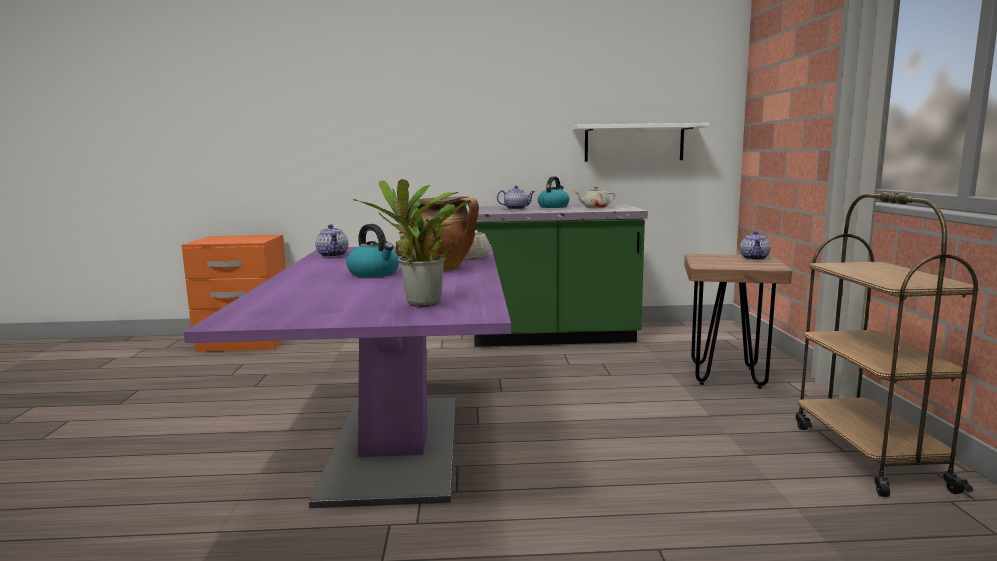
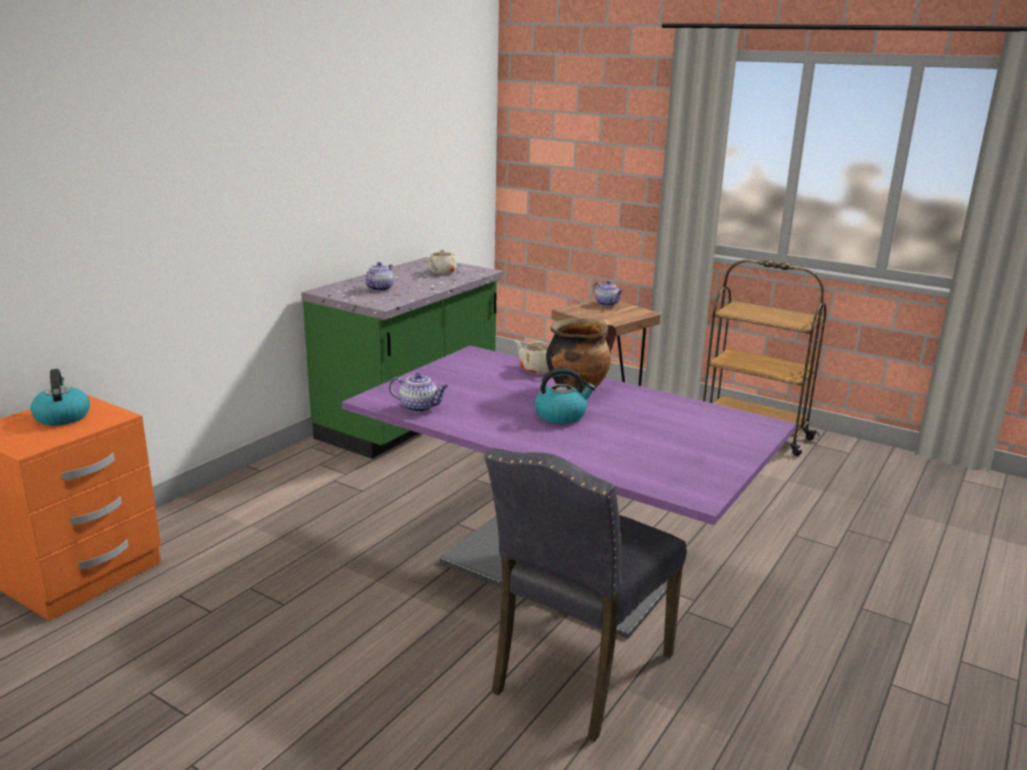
camera: 55 degrees left, 10 degrees up
potted plant [353,179,472,307] -> none
kettle [538,176,569,208] -> kettle moved to [30,369,90,426]
white shelf [572,123,709,162] -> none
none -> grey chair [484,447,687,742]

